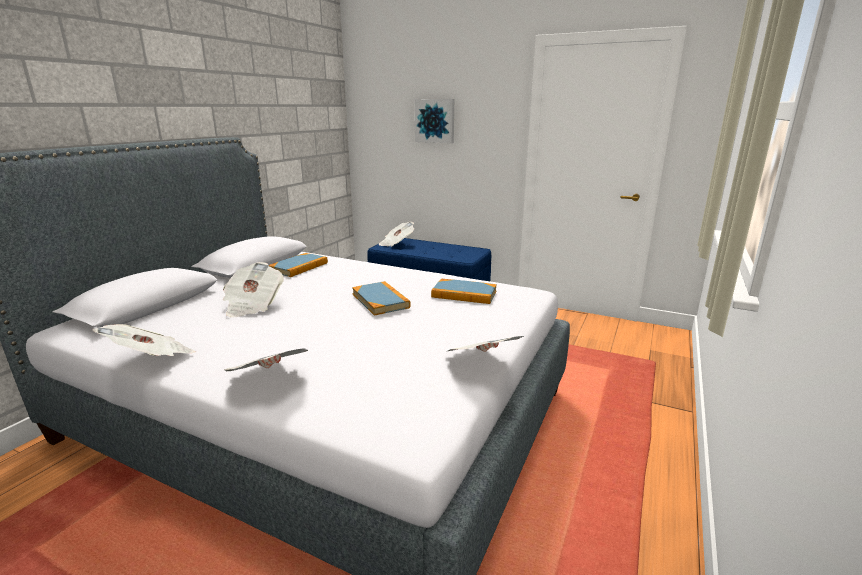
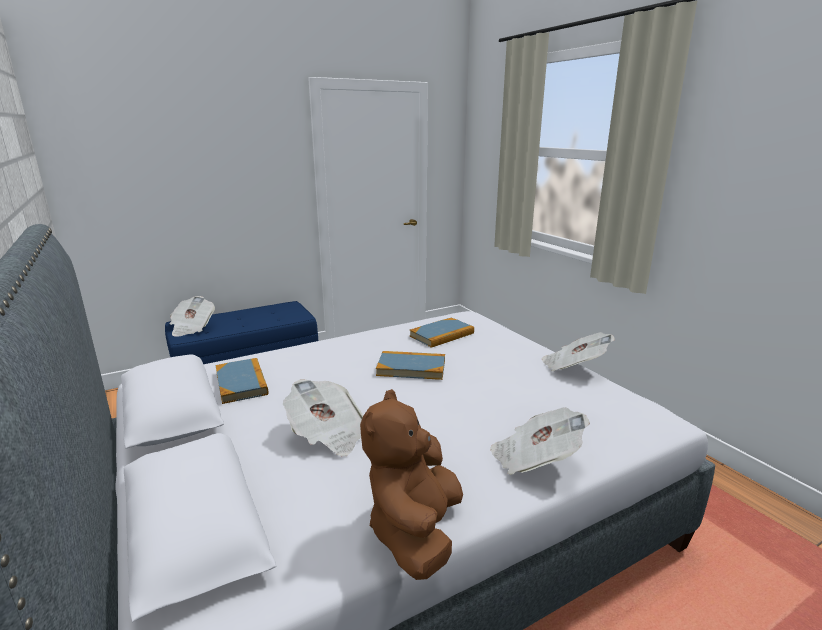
camera: 55 degrees left, 0 degrees up
newspaper [92,324,197,356] -> brown plush toy [360,389,463,580]
picture [415,99,454,143] -> none

